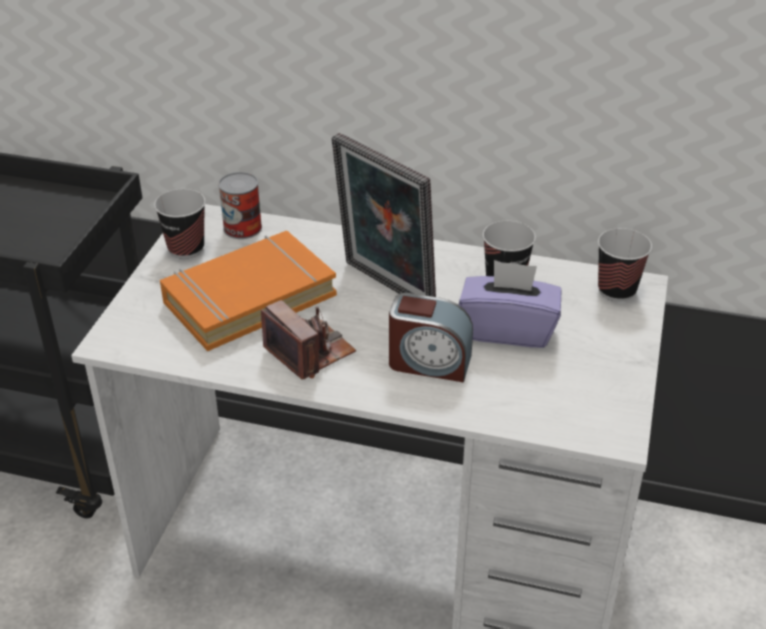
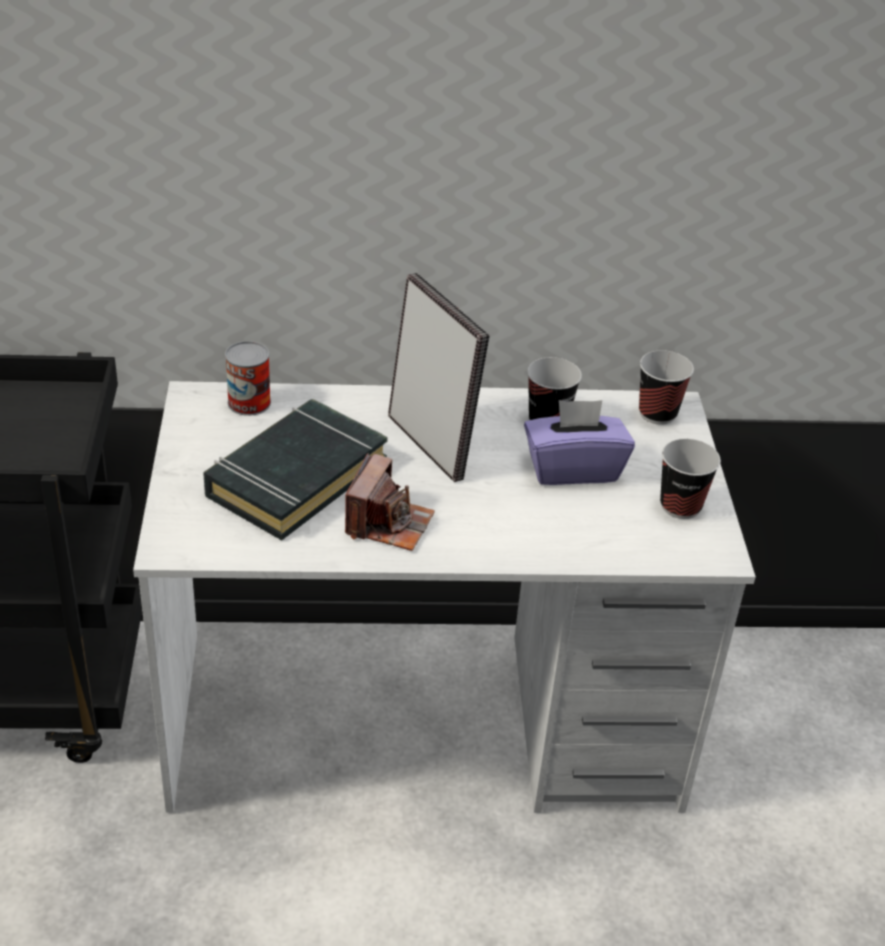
camera: 20 degrees left, 0 degrees up
cup [154,189,206,259] -> cup moved to [660,439,721,519]
orange book [160,231,337,351] -> black book [203,399,388,540]
camera [261,300,356,379] -> camera turned 75 degrees clockwise [345,453,435,551]
picture frame [332,133,436,297] -> picture frame turned 150 degrees counterclockwise [388,273,490,482]
alarm clock [389,293,473,382] -> none

